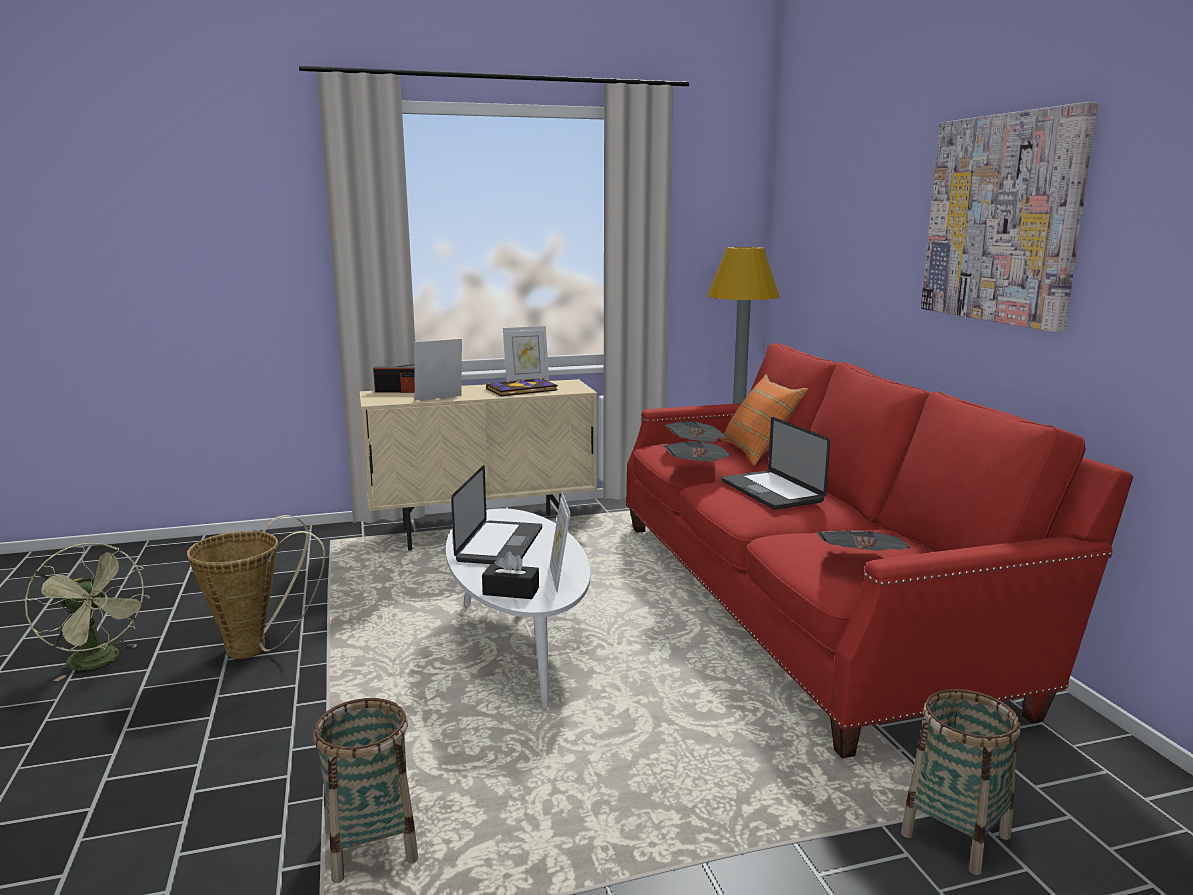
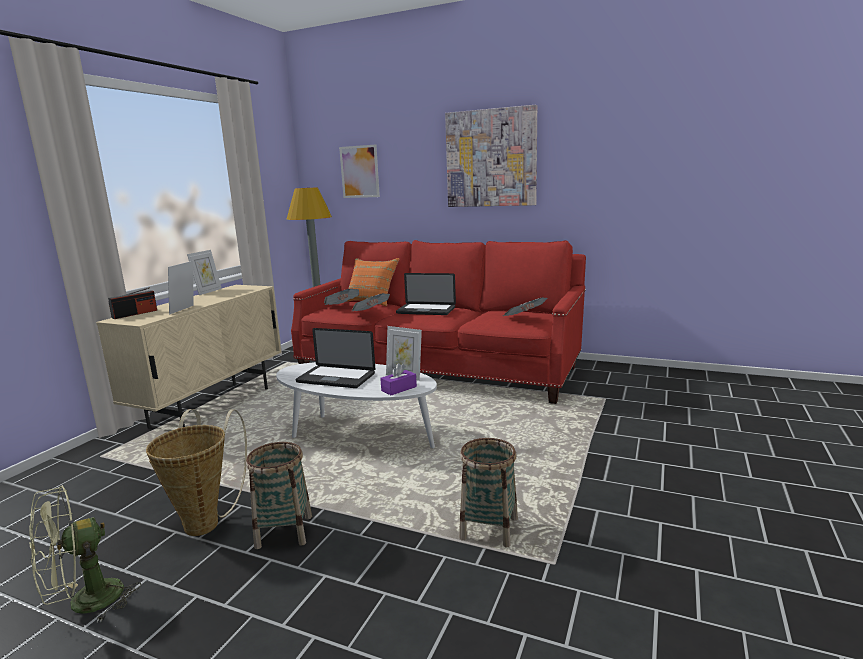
camera: 50 degrees left, 0 degrees up
green fan [24,543,150,681] -> green fan turned 150 degrees clockwise [30,486,141,623]
laptop [451,465,542,564] -> laptop turned 150 degrees clockwise [296,328,375,388]
black tissue box [482,551,539,599] -> purple tissue box [380,363,417,395]
book [486,378,558,396] -> none
basket [901,689,1020,875] -> basket moved to [246,442,312,549]
none -> picture [339,145,380,198]

